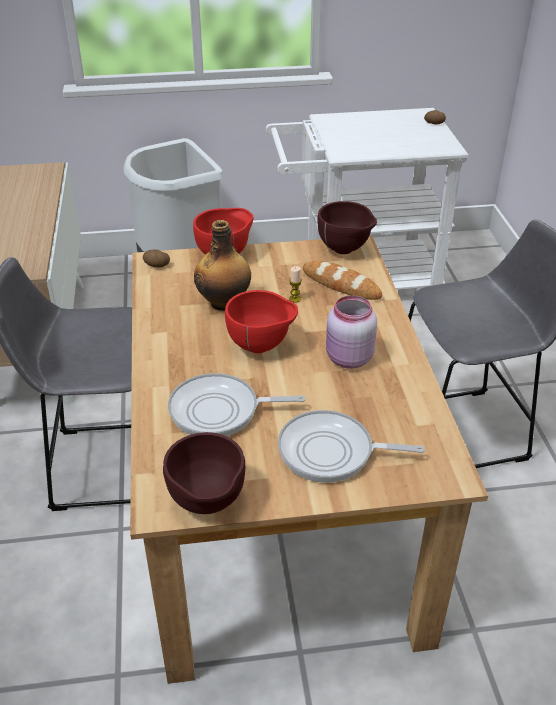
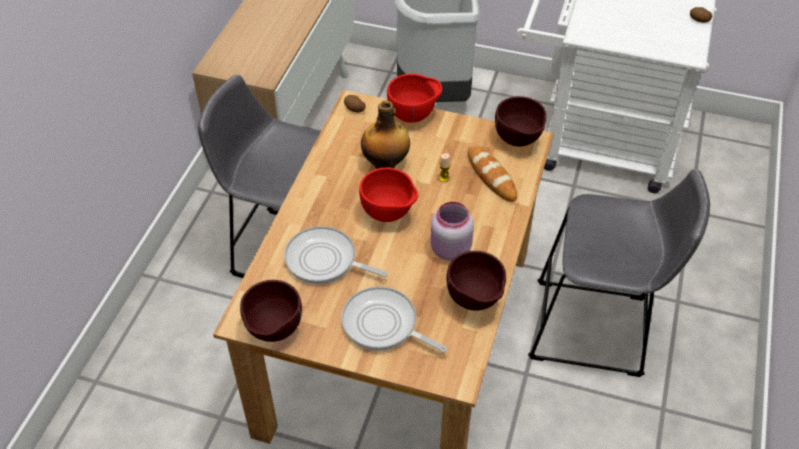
camera: 25 degrees right, 10 degrees up
none -> brown bowl [446,251,506,311]

